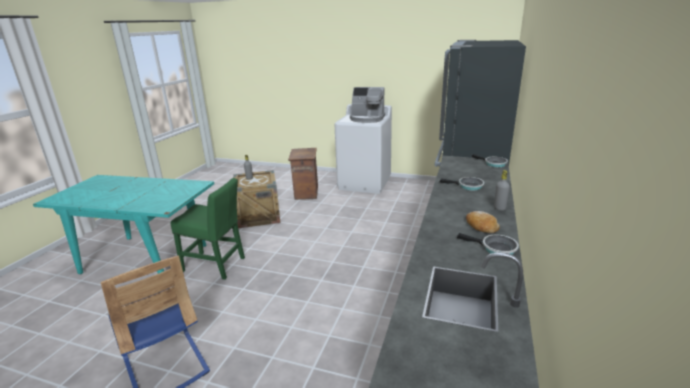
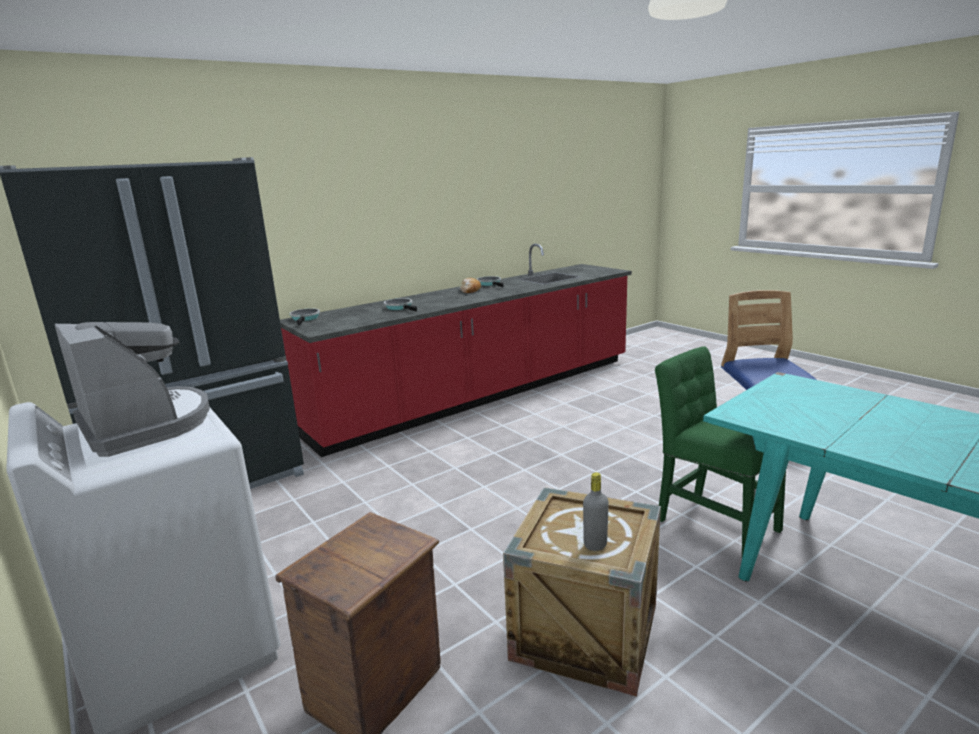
camera: 145 degrees left, 5 degrees down
grey bottle [494,170,510,211] -> none

